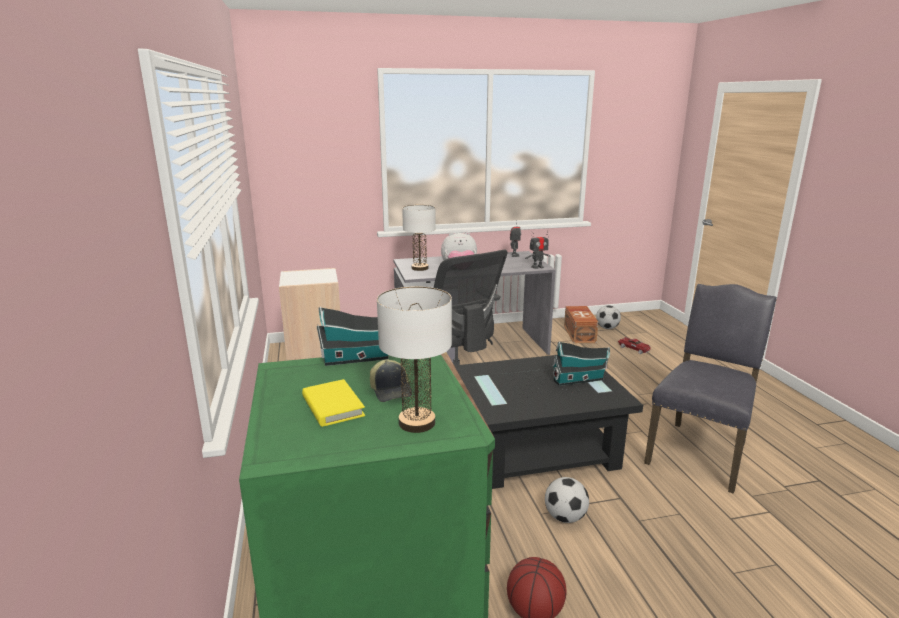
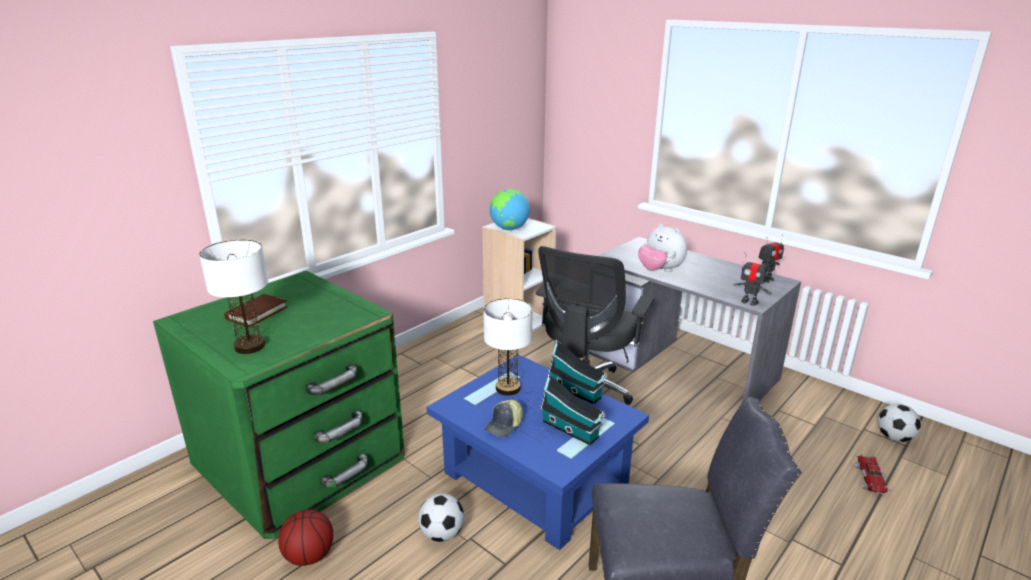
camera: 55 degrees right, 5 degrees up
yellow book [302,379,365,427] -> brown book [224,294,288,327]
toy house [317,307,389,366] -> toy house moved to [548,340,607,404]
cap [370,359,412,402] -> cap moved to [484,400,523,437]
table lamp [402,205,436,271] -> table lamp moved to [483,298,533,396]
black coffee table [454,355,643,489] -> blue coffee table [426,354,649,550]
brown storage box [564,306,598,343] -> none
none -> globe [489,189,530,230]

